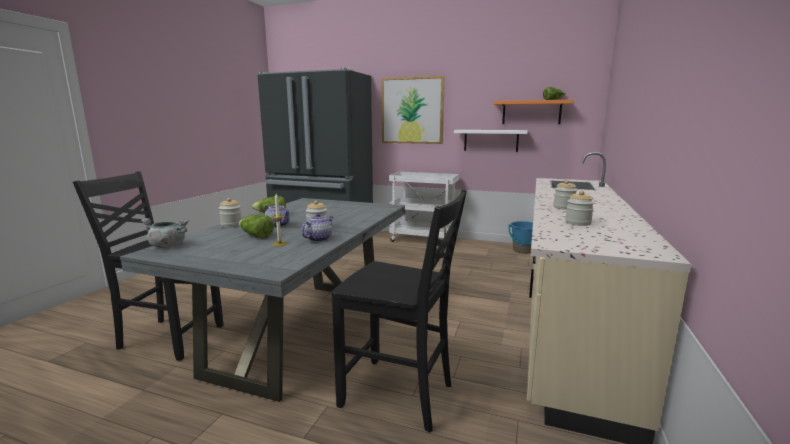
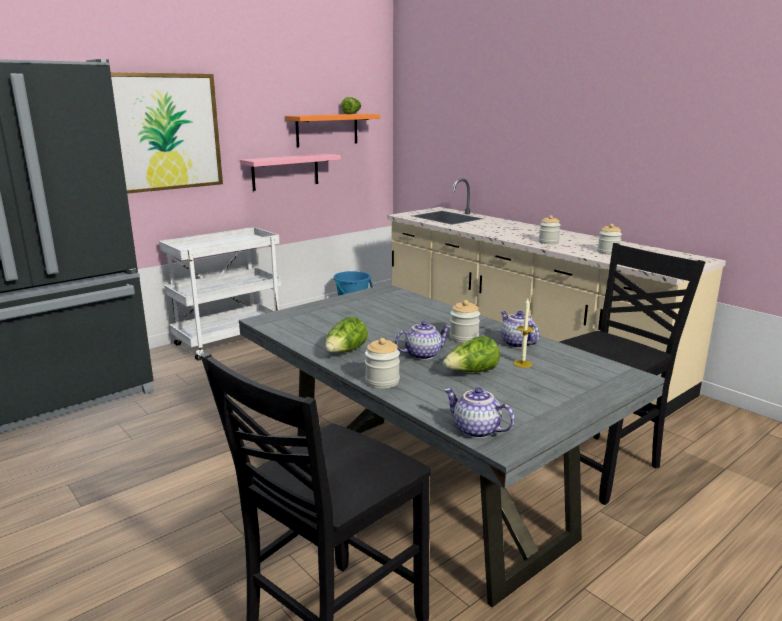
camera: 60 degrees left, 5 degrees up
grey cooking pot [141,218,189,248] -> teapot [444,387,515,438]
white shelf [454,130,528,152] -> pink shelf [240,153,341,191]

